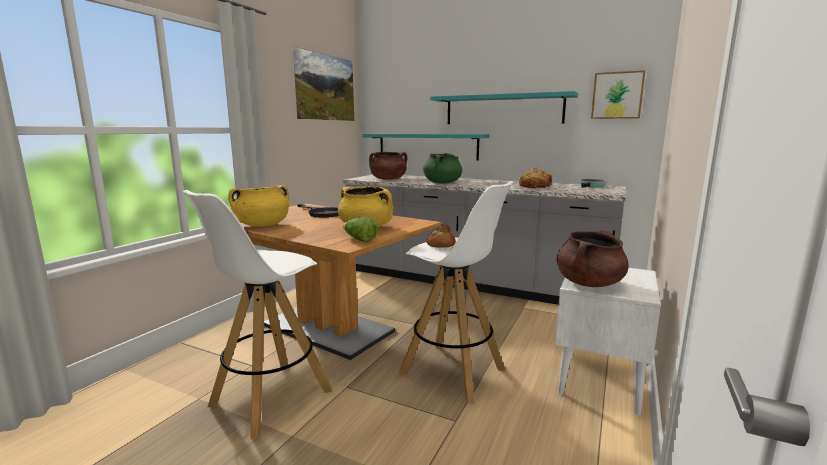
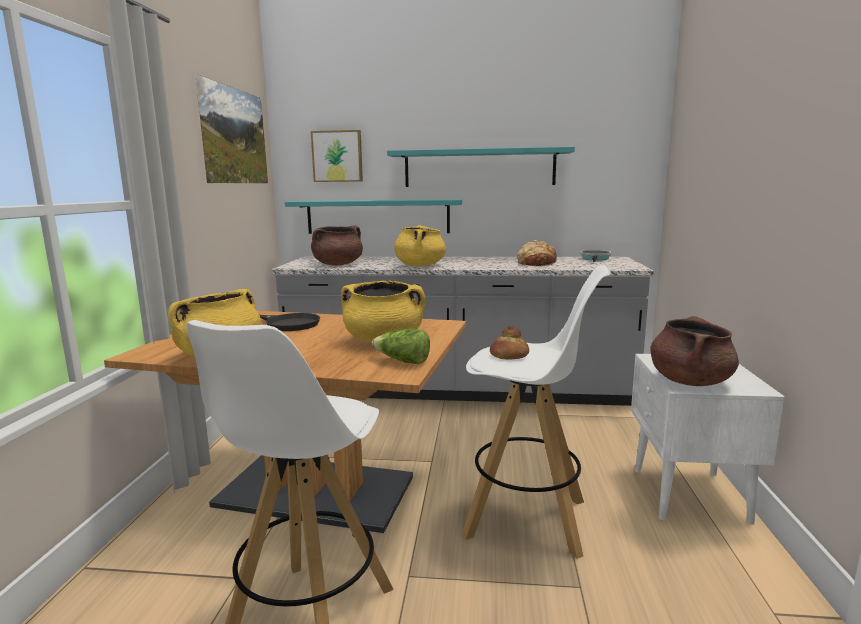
camera: 20 degrees left, 0 degrees up
green cooking pot [423,153,462,184] -> yellow cooking pot [394,225,446,266]
picture [591,70,645,119] -> picture moved to [311,130,363,182]

